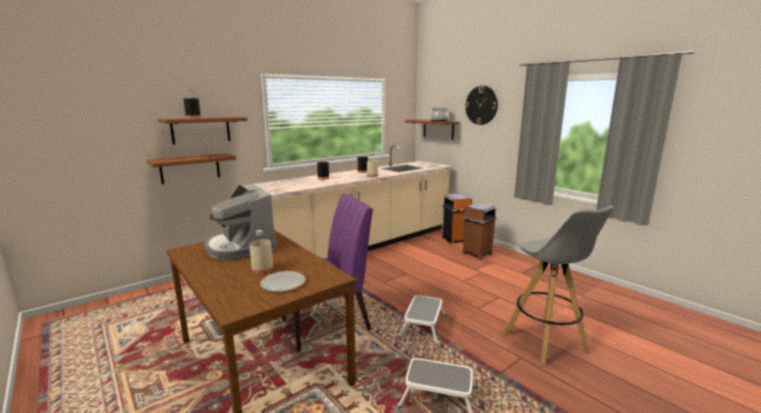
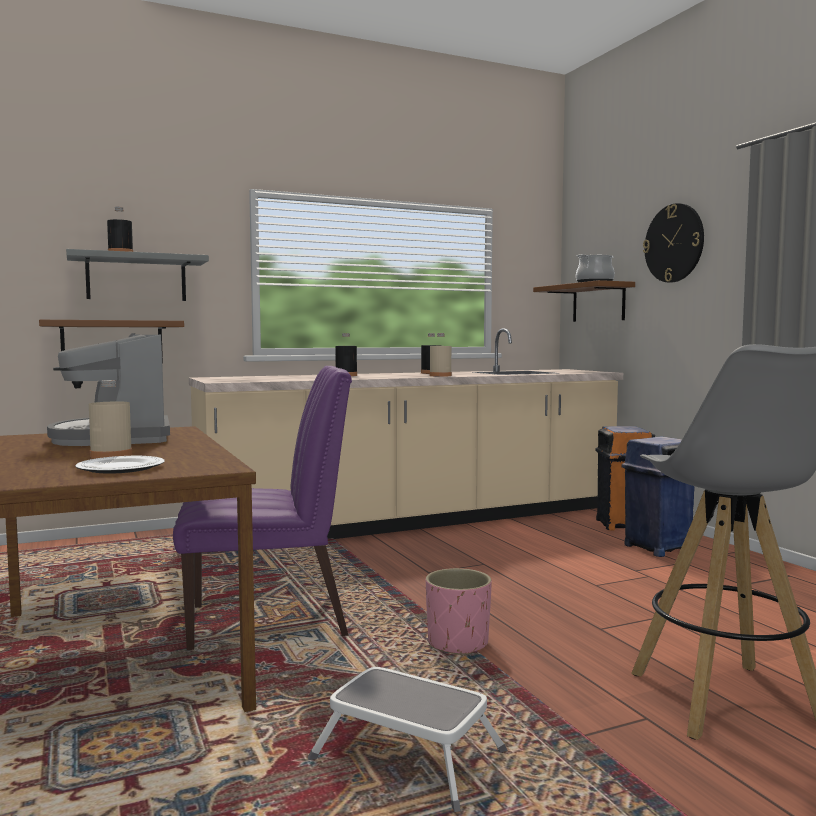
camera: 15 degrees right, 10 degrees down
brown shelf [158,117,247,145] -> grey shelf [66,249,209,301]
grey step ladder [397,295,447,347] -> pink planter [426,568,492,655]
brown trash can [462,202,497,260] -> blue trash can [621,436,695,557]

